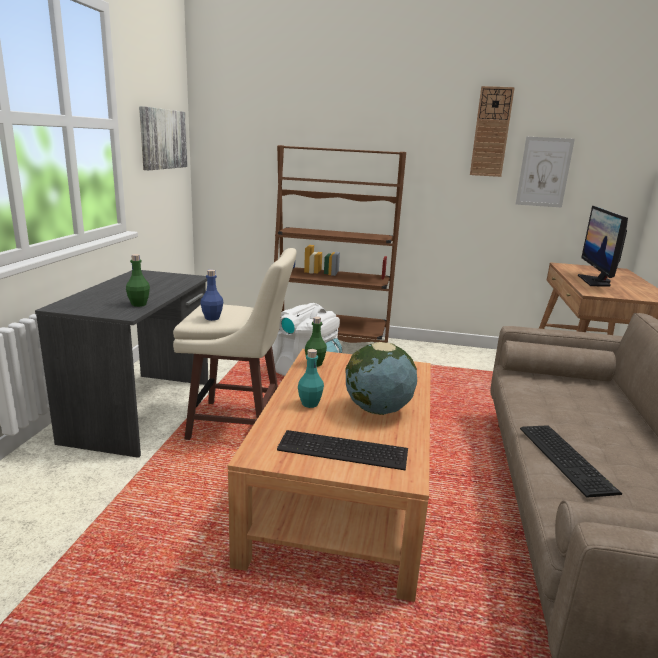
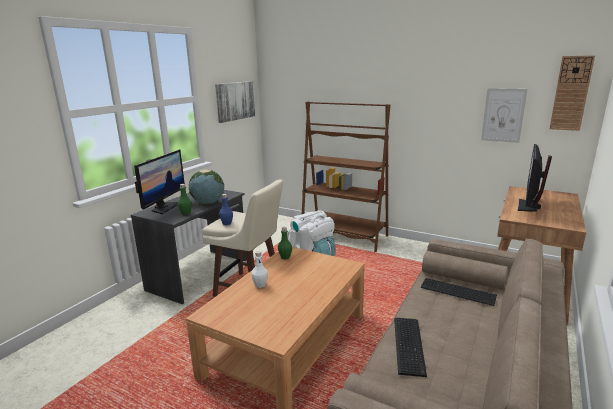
camera: 20 degrees right, 0 degrees up
keyboard [277,430,408,470] -> keyboard moved to [421,278,497,306]
turquoise bottle [298,349,324,408] -> white bottle [251,251,268,288]
globe [345,342,417,415] -> globe moved to [189,170,224,204]
wall clock [470,86,515,177] -> wall clock moved to [549,56,595,131]
none -> monitor [134,150,185,214]

